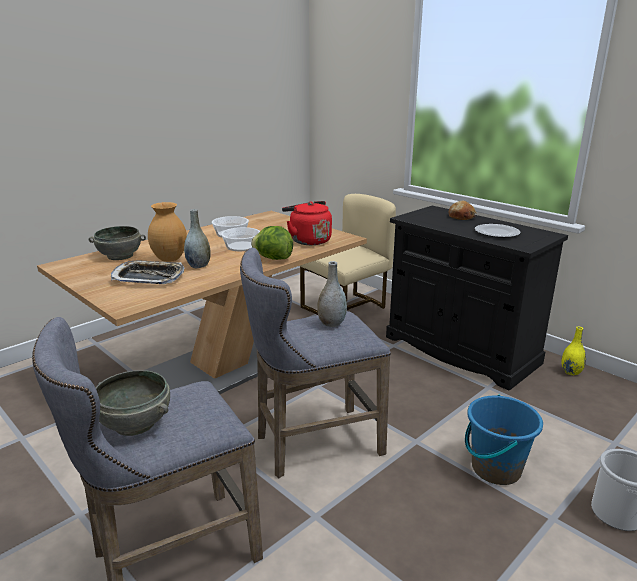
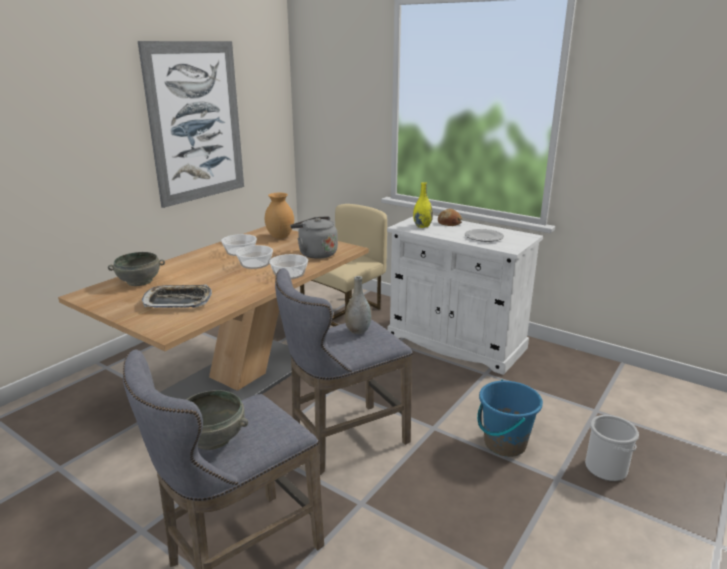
camera: 10 degrees left, 0 degrees up
brown vase [148,202,187,262] -> brown vase moved to [265,193,294,239]
grey vase [184,209,210,268] -> none
lettuce [251,226,293,260] -> bowl [269,254,308,279]
red kettle [282,201,332,245] -> grey kettle [290,216,338,259]
black cabinet [386,206,568,390] -> white cabinet [387,215,543,375]
yellow vase [561,327,586,375] -> yellow vase moved to [413,182,433,228]
none -> picture [138,41,244,208]

